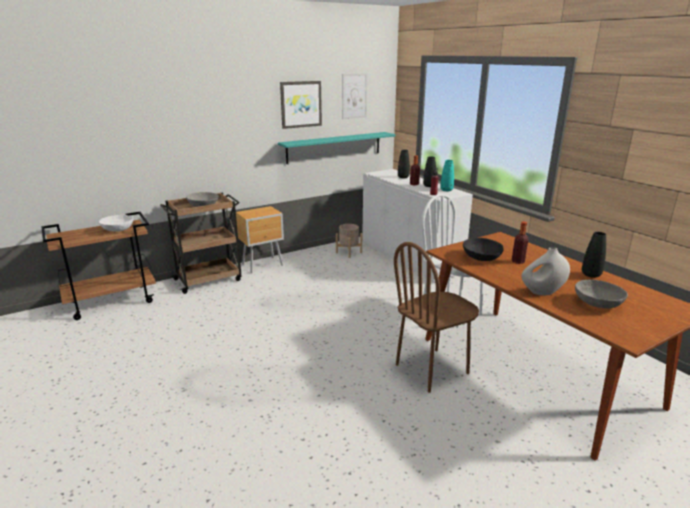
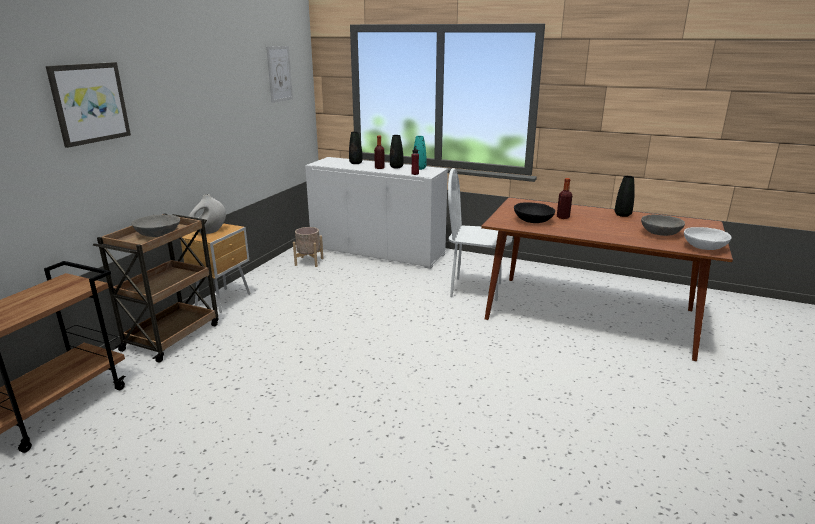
camera: 35 degrees left, 0 degrees up
white bowl [99,215,133,232] -> white bowl moved to [684,227,732,250]
turquoise shelf [278,132,396,164] -> none
picture [280,81,322,129] -> picture moved to [46,62,131,148]
brown chair [394,242,479,393] -> none
white vase [521,248,570,295] -> white vase moved to [188,194,226,234]

